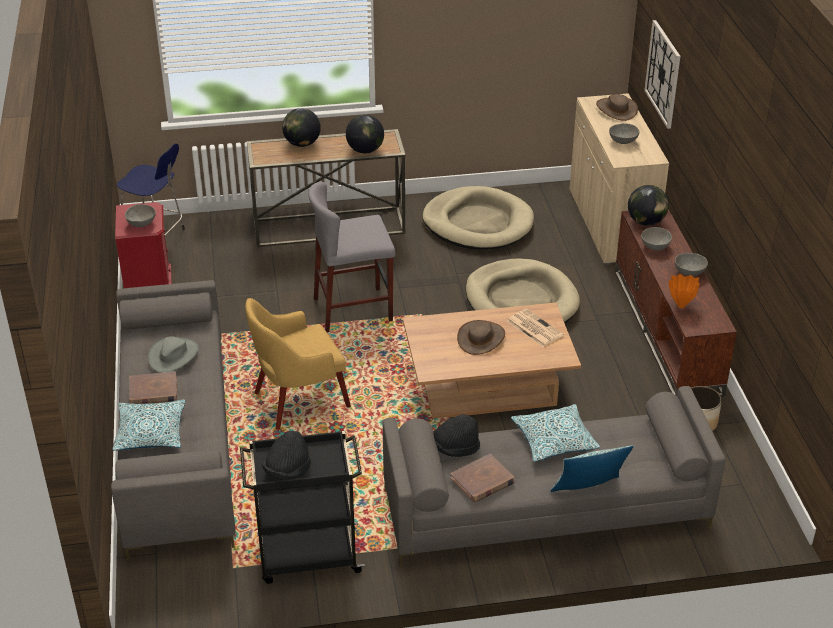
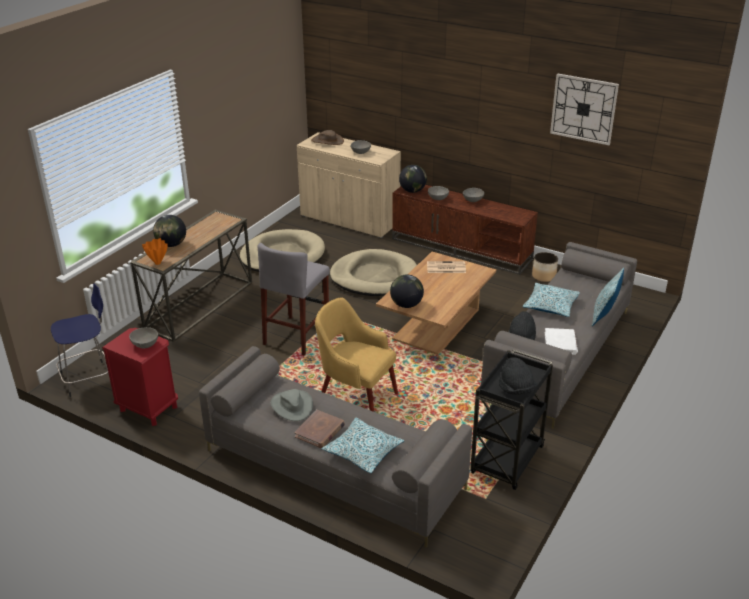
camera: 50 degrees left, 5 degrees down
yellow armchair [245,298,351,430] -> yellow armchair turned 105 degrees clockwise [315,297,398,412]
globe [346,114,384,153] -> globe moved to [390,275,424,308]
brown book [451,454,515,502] -> white book [545,328,578,355]
brown hat [457,320,505,355] -> none
wall clock [644,20,680,129] -> wall clock moved to [550,73,619,145]
orange vase [669,274,700,308] -> orange vase moved to [142,238,167,265]

